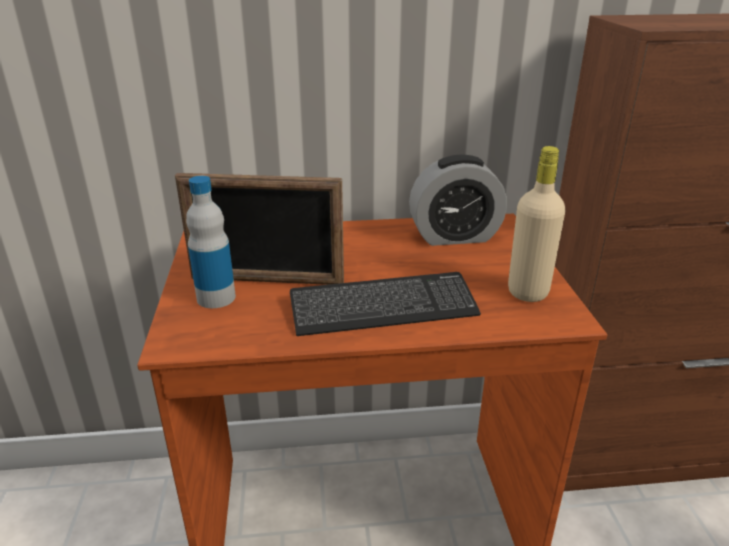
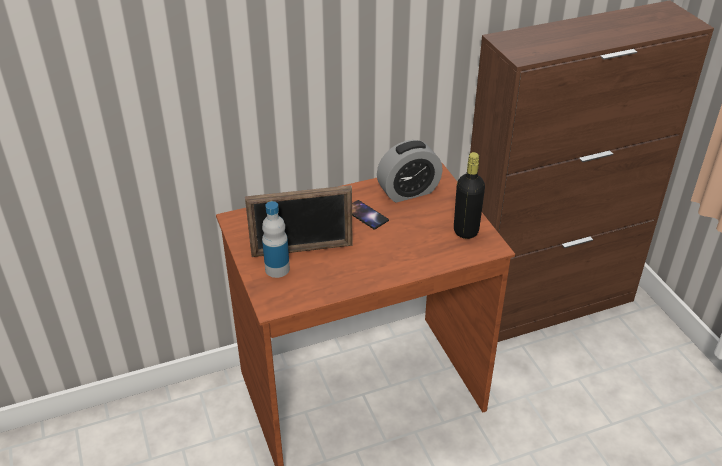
camera: 15 degrees left, 10 degrees up
keyboard [290,272,481,336] -> none
beige bottle [508,146,565,302] -> black bottle [454,152,485,239]
none -> phone [352,200,389,229]

